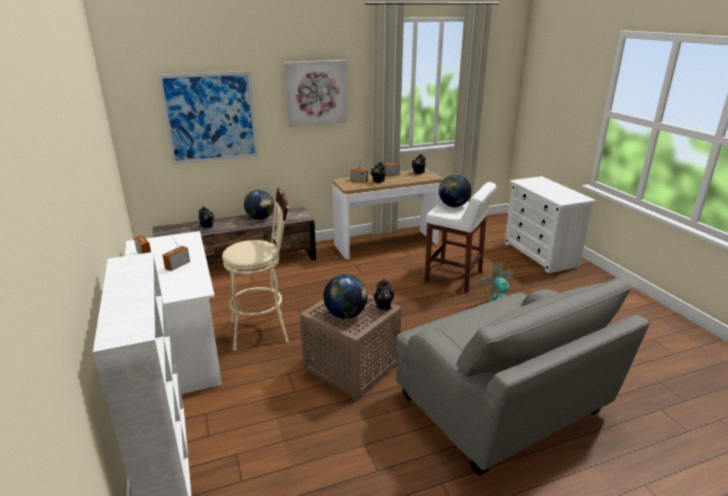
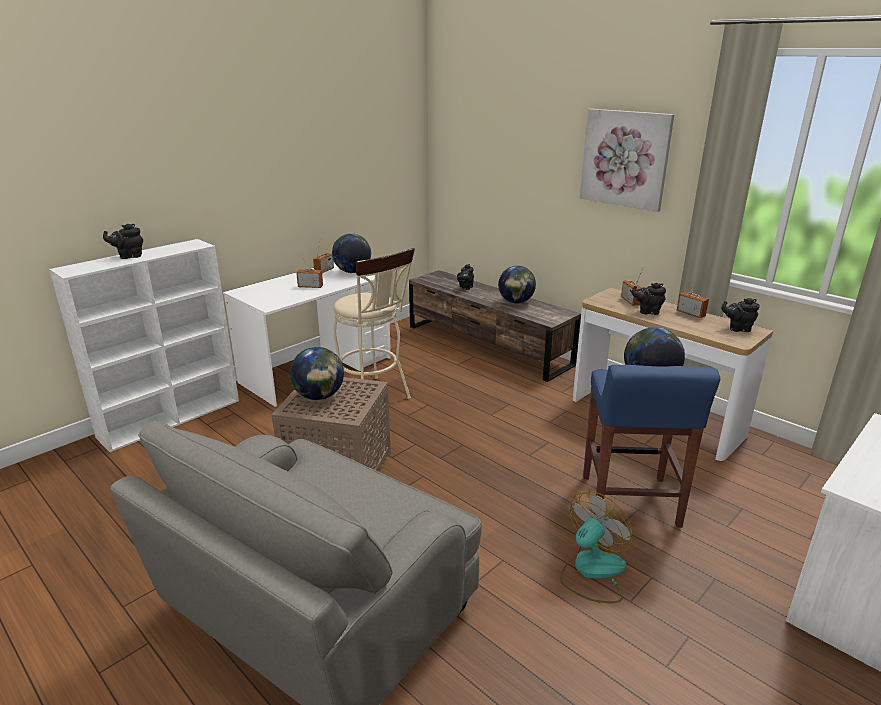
camera: 65 degrees right, 0 degrees up
picture [158,71,258,165] -> none
black teapot [374,278,394,311] -> black teapot moved to [103,224,143,259]
white stool [425,182,497,292] -> blue stool [583,365,720,528]
none -> globe [332,234,371,273]

